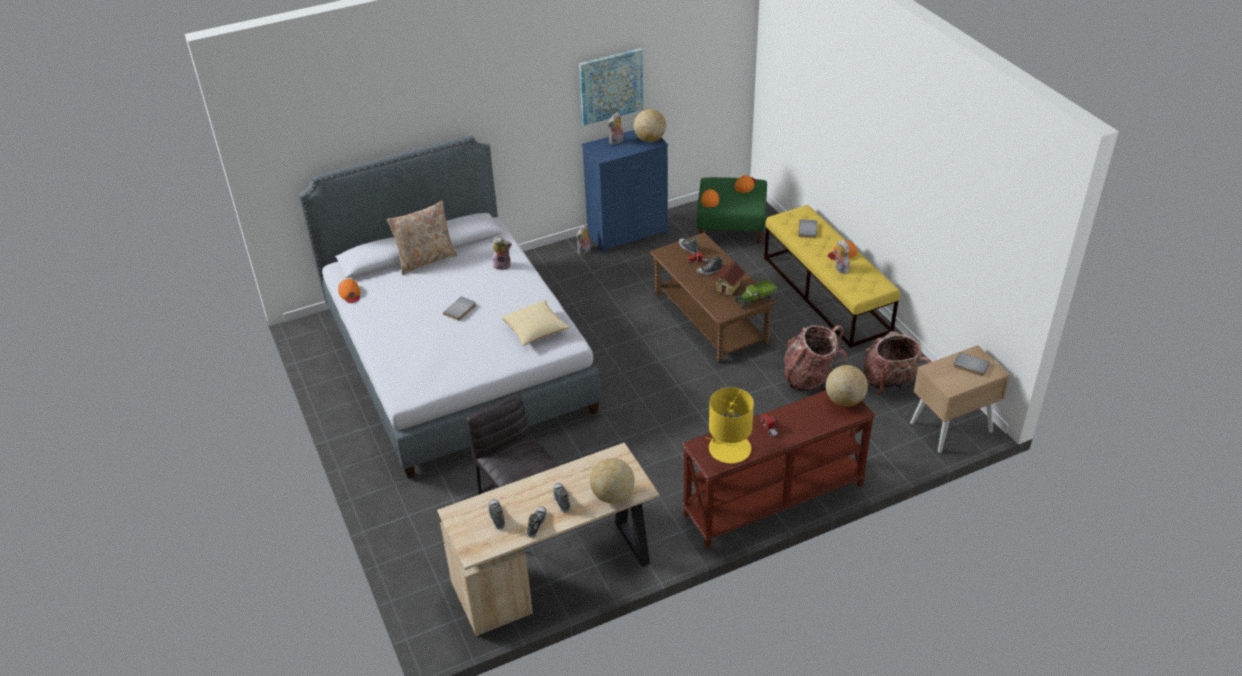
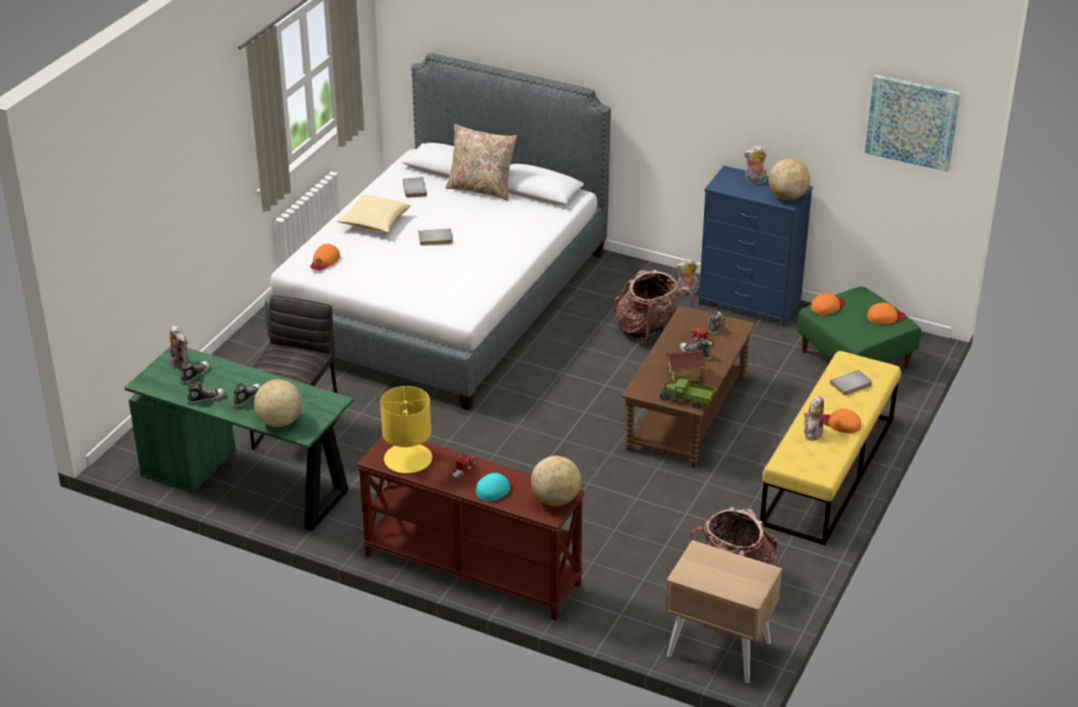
camera: 50 degrees right, 5 degrees down
orange cap [338,279,360,303] -> orange cap moved to [310,244,340,270]
beige desk [437,442,659,636] -> green desk [124,347,353,531]
plush toy [492,237,512,270] -> plush toy moved to [170,325,188,370]
pillow [501,300,570,346] -> pillow moved to [337,195,411,233]
picture [579,48,644,125] -> picture moved to [865,75,961,172]
backpack [784,325,846,392] -> backpack moved to [615,270,694,344]
grey book [953,352,990,376] -> grey book moved to [403,177,427,198]
none -> turquoise cap [476,473,515,501]

